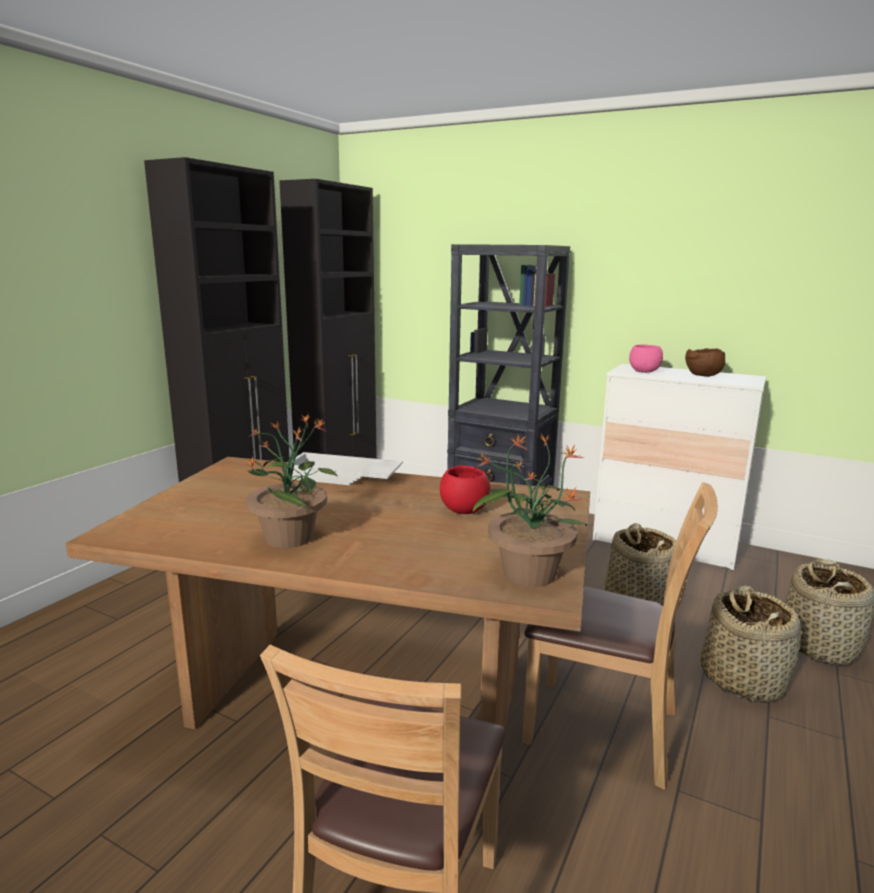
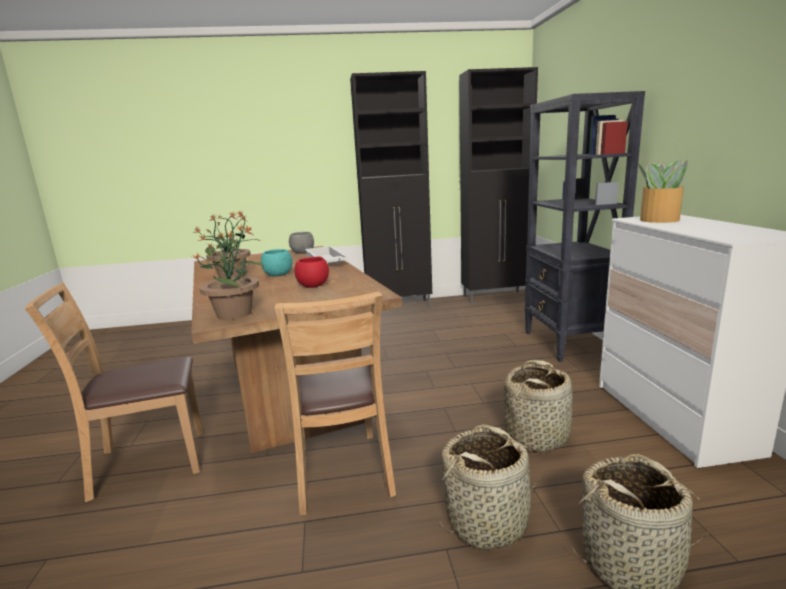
camera: 55 degrees right, 0 degrees up
pink bowl [629,344,663,373] -> potted plant [638,159,688,223]
brown bowl [685,348,725,377] -> none
none -> turquoise bowl [261,249,292,276]
none -> grey bowl [289,232,314,254]

